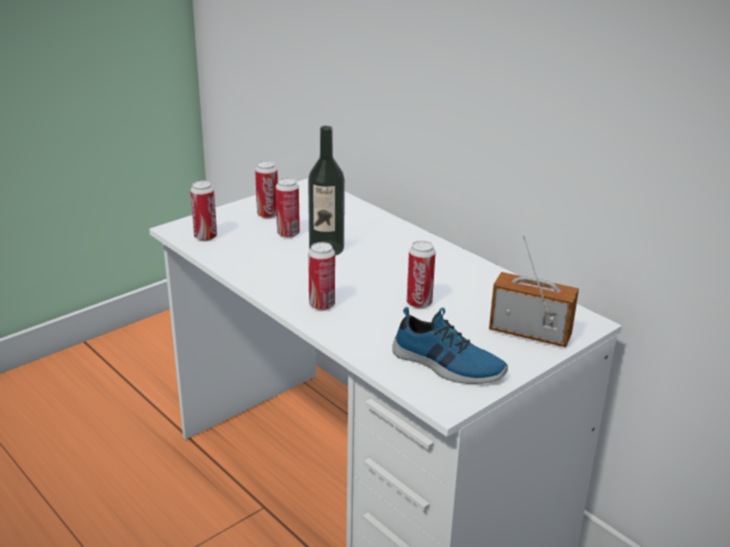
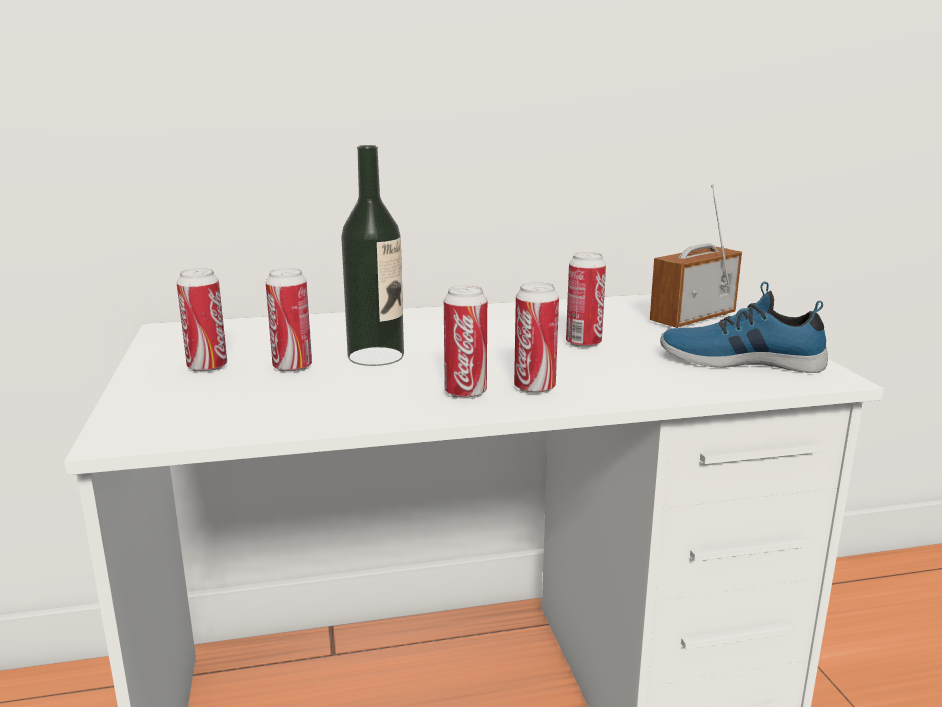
camera: 60 degrees left, 10 degrees down
can [190,181,217,241] -> can moved to [444,285,487,399]
shoe [392,307,508,384] -> shoe turned 135 degrees counterclockwise [660,281,828,373]

